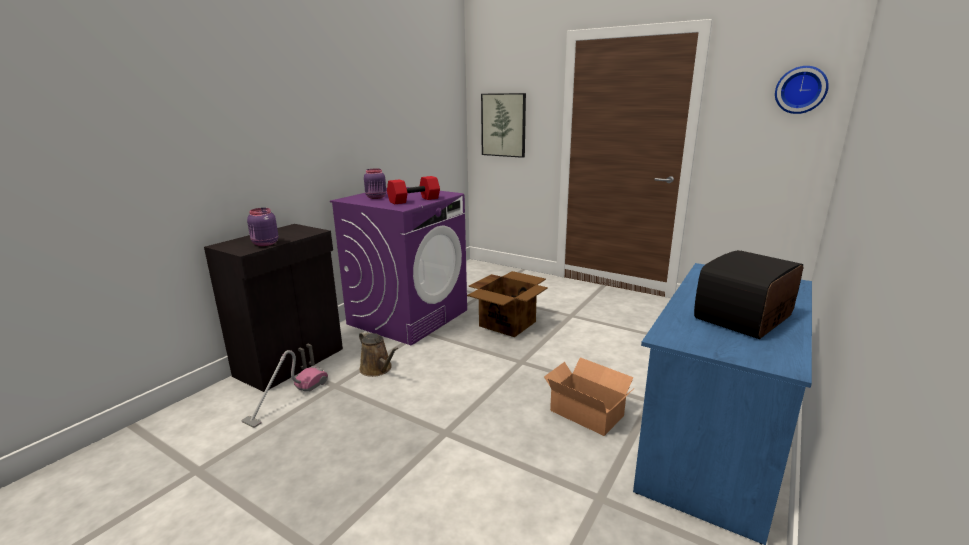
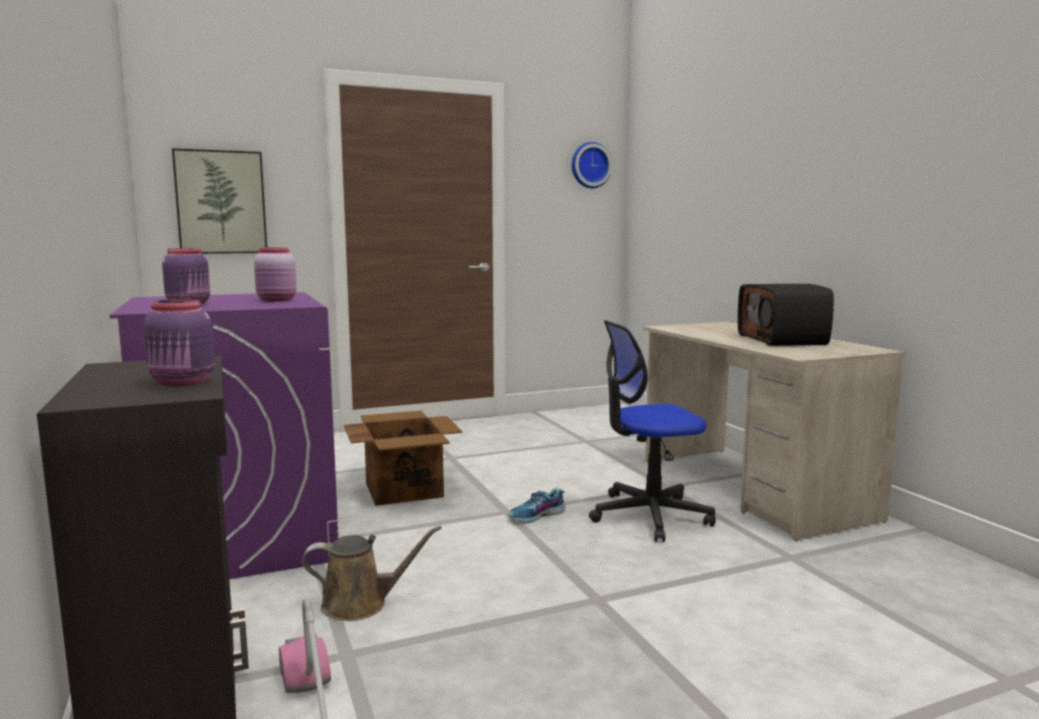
camera: 55 degrees left, 10 degrees down
red dumbbell [387,176,440,204] -> pink jar [254,247,297,302]
cardboard box [544,357,634,436] -> office chair [589,320,716,542]
blue desk [633,263,812,545] -> beige desk [643,321,906,541]
none -> shoe [509,488,565,523]

